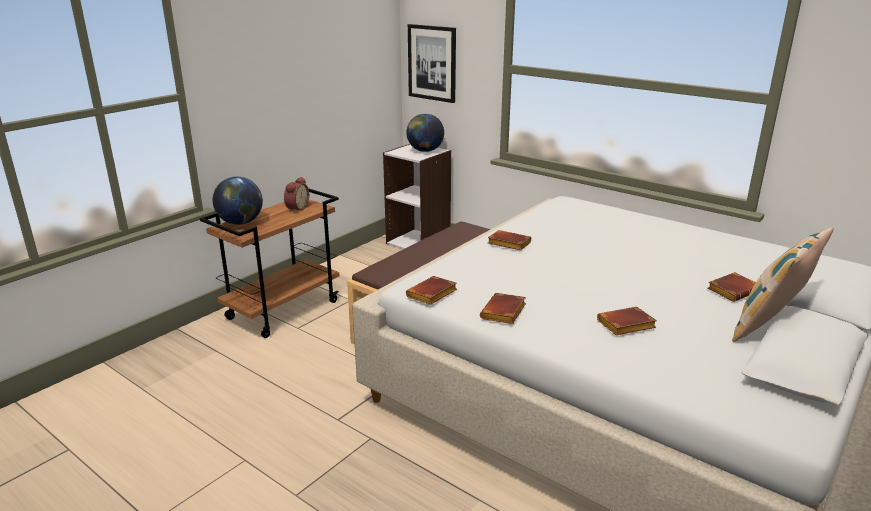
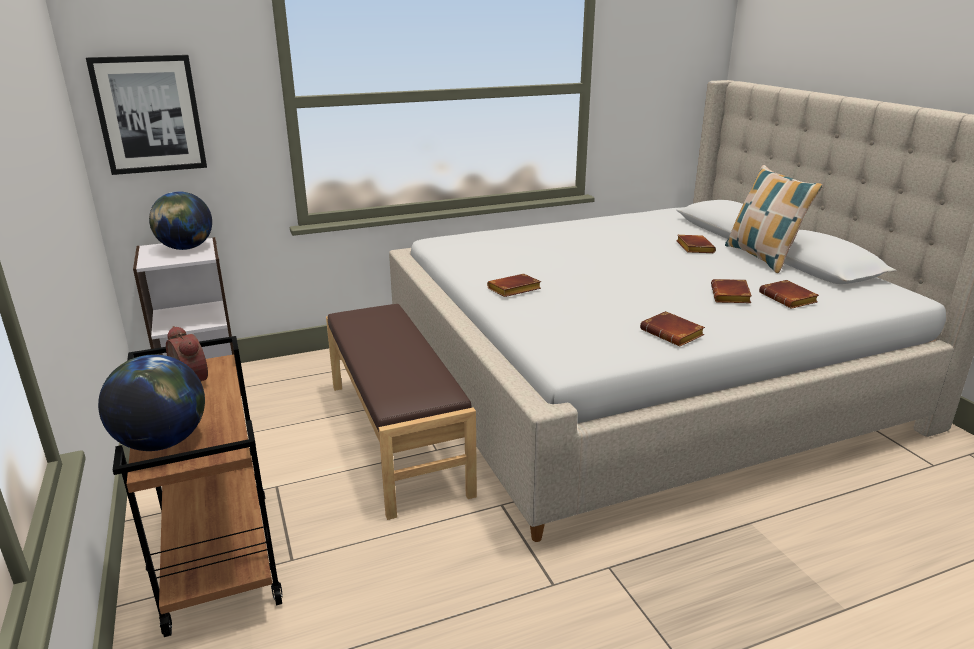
camera: 60 degrees left, 0 degrees up
brown book [406,276,457,305] -> brown book moved to [759,280,819,309]

